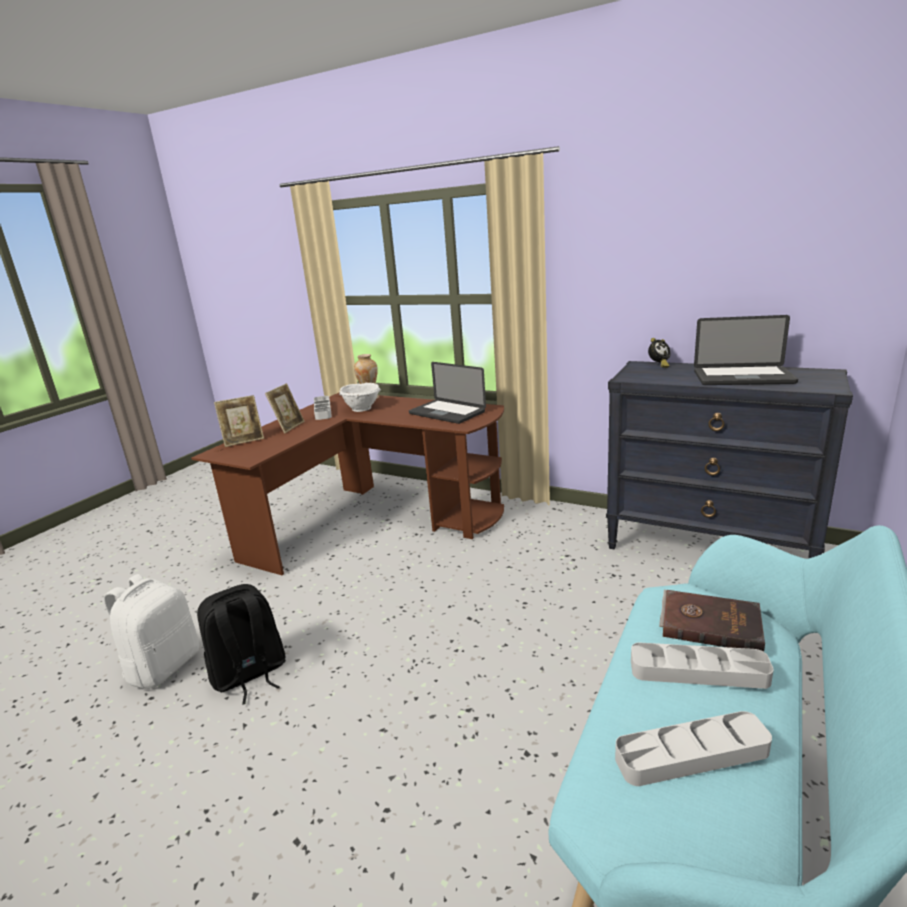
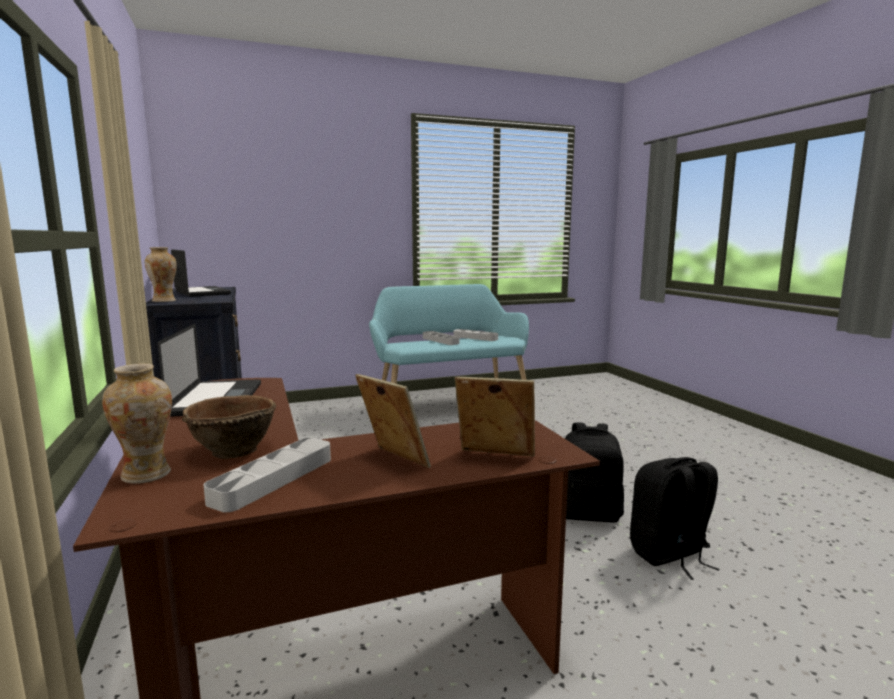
camera: 140 degrees left, 10 degrees down
white backpack [103,574,199,689] -> black backpack [630,457,719,580]
picture frame [265,383,304,434] -> picture frame turned 75 degrees clockwise [355,374,431,468]
white bowl [339,383,381,412] -> brown bowl [182,395,276,459]
alarm clock [648,338,671,368] -> vase [145,247,177,302]
brown book [659,590,765,652] -> none

